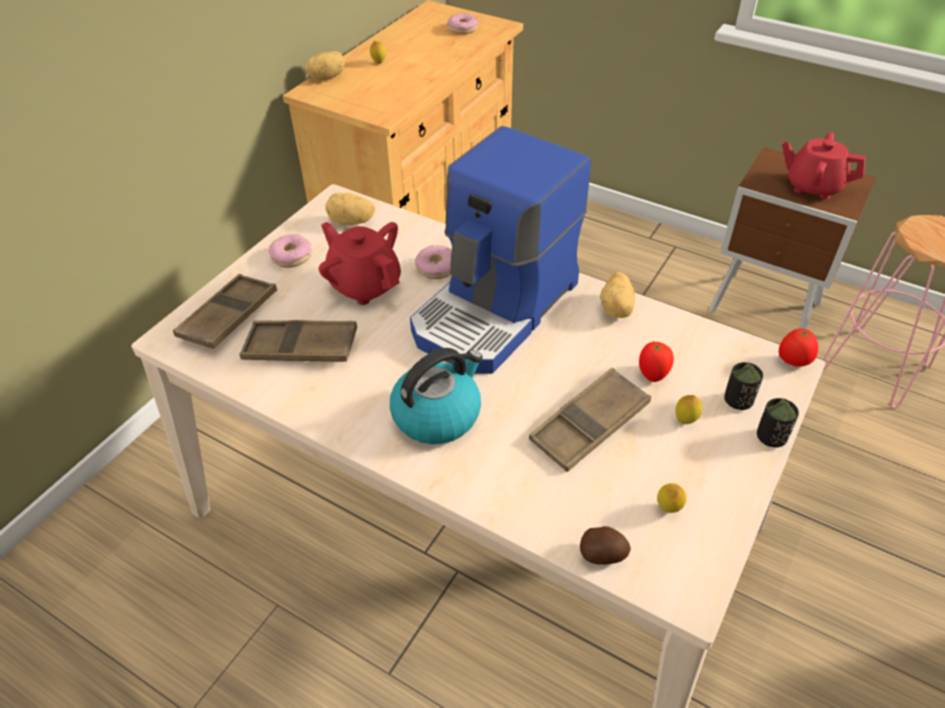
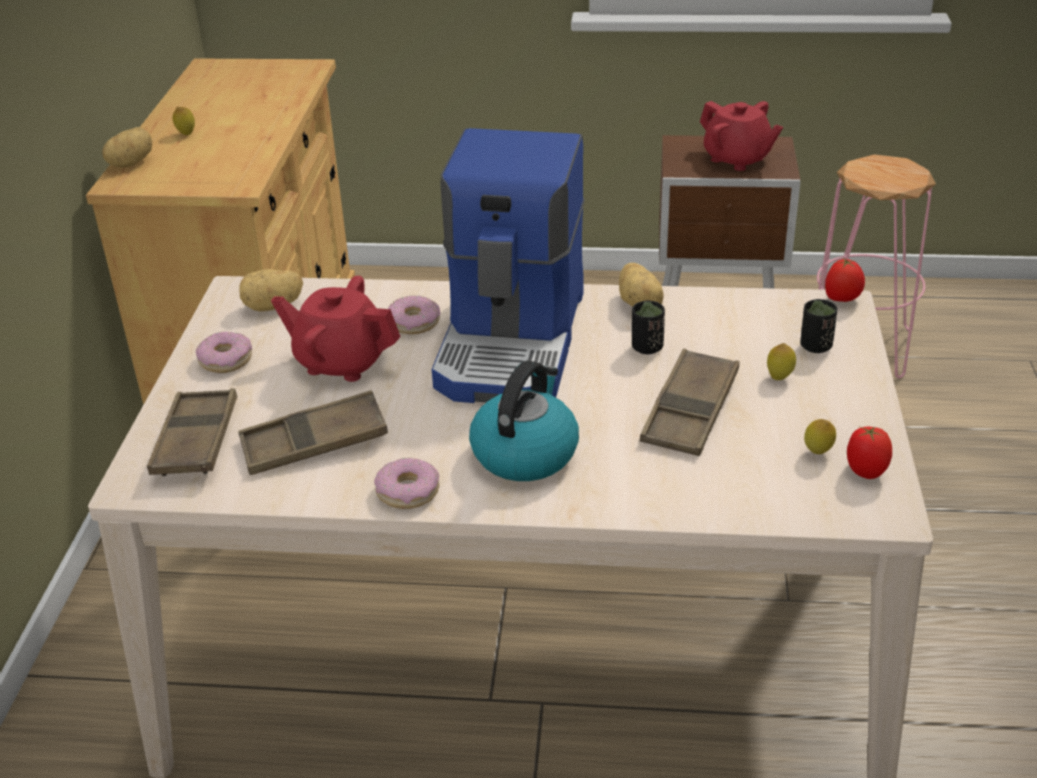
camera: 25 degrees left, 10 degrees down
donut [447,13,478,34] -> donut moved to [374,458,439,509]
potato [580,526,631,565] -> none
tomato [639,341,674,382] -> tomato moved to [847,427,892,479]
black cup [757,398,799,448] -> black cup moved to [632,300,665,354]
red teapot [782,132,866,200] -> red teapot turned 135 degrees counterclockwise [700,101,783,171]

